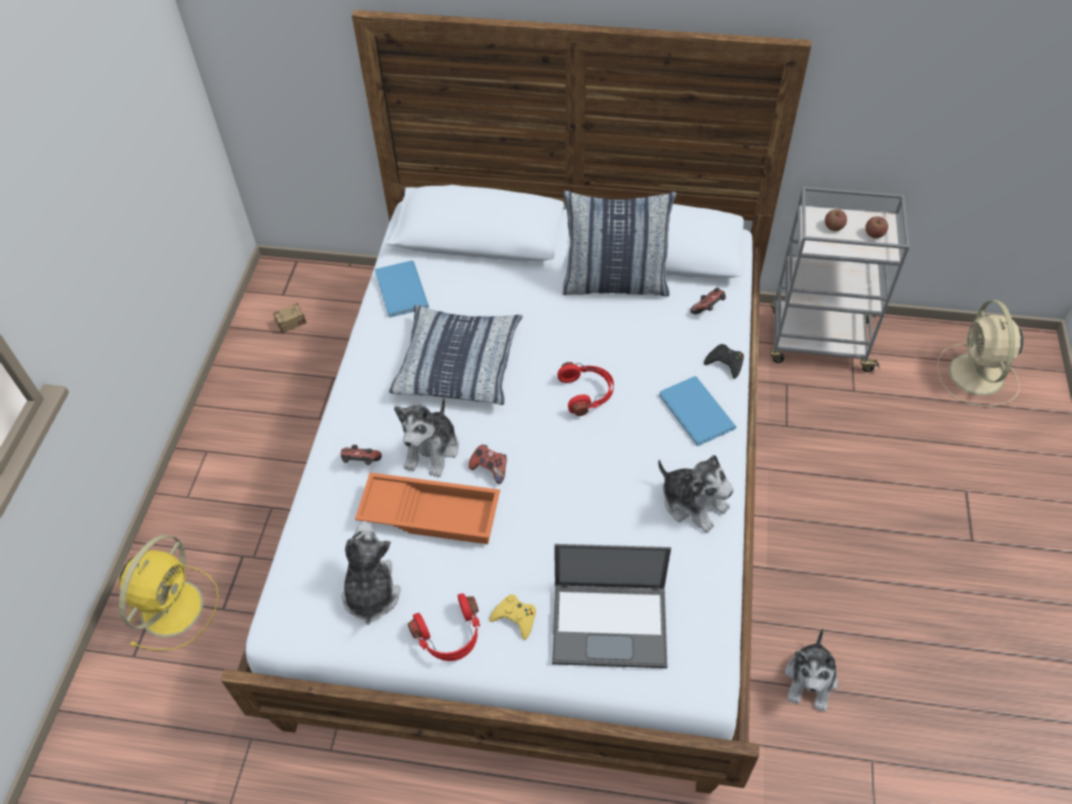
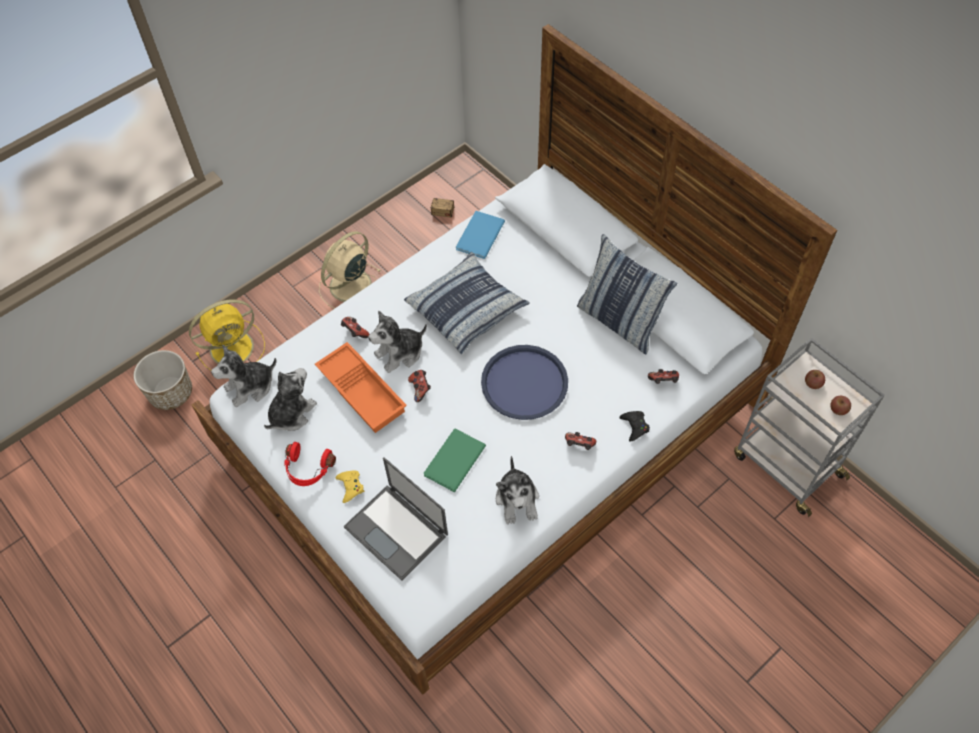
camera: 40 degrees right, 5 degrees up
red headphones [558,362,614,416] -> blue tray [481,345,568,420]
blue book [659,376,736,446] -> game controller [565,432,596,450]
plush toy [785,629,838,712] -> plush toy moved to [211,345,277,407]
beige fan [937,300,1023,407] -> beige fan moved to [319,231,381,309]
none -> planter [134,350,192,410]
none -> green book [424,429,486,492]

